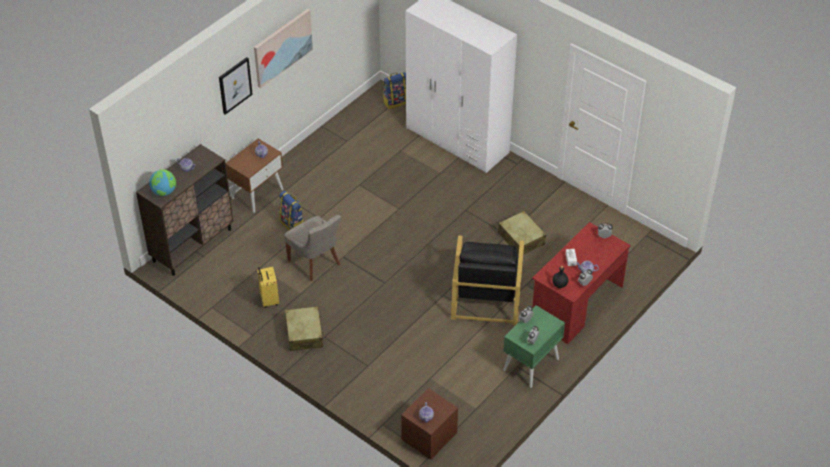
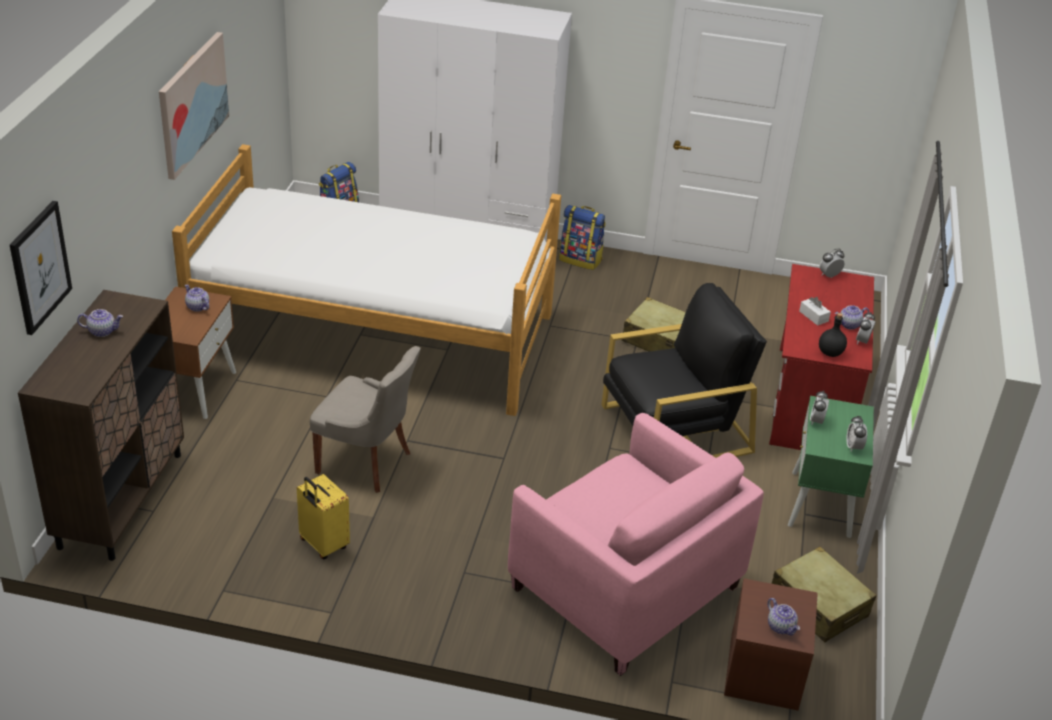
camera: 30 degrees left, 10 degrees down
globe [149,169,176,196] -> none
picture [219,57,253,115] -> picture moved to [10,201,72,335]
backpack [279,191,304,230] -> backpack moved to [559,205,606,270]
beige suitcase [285,306,324,351] -> beige suitcase moved to [771,546,876,643]
black armchair [451,235,524,325] -> black armchair turned 90 degrees counterclockwise [601,283,767,458]
none -> bed [172,144,561,416]
none -> pink armchair [508,413,764,676]

